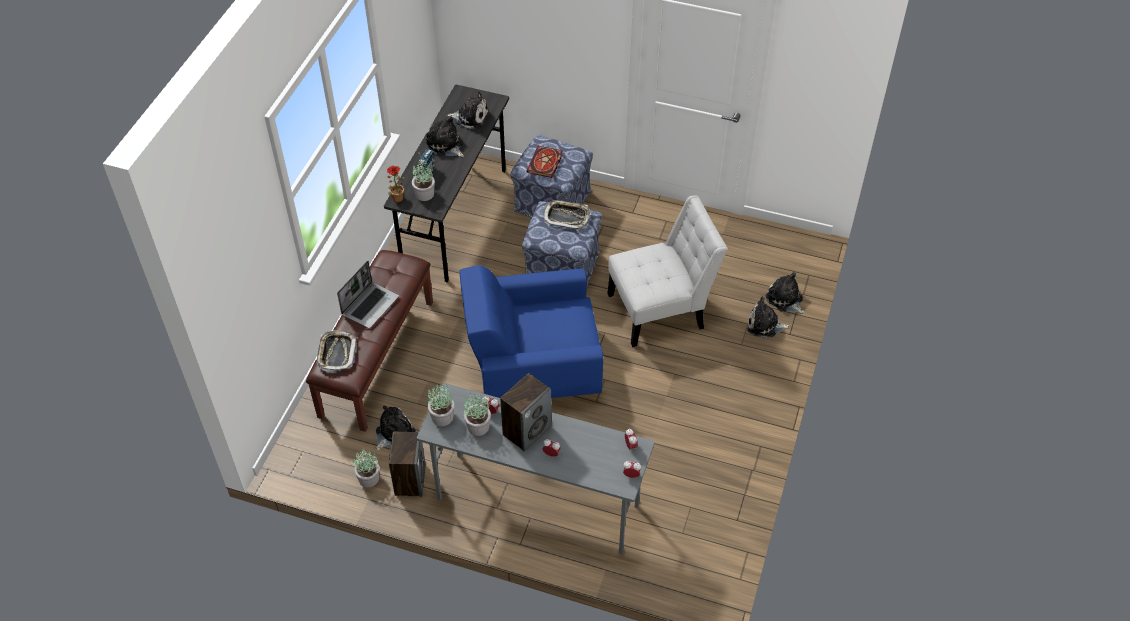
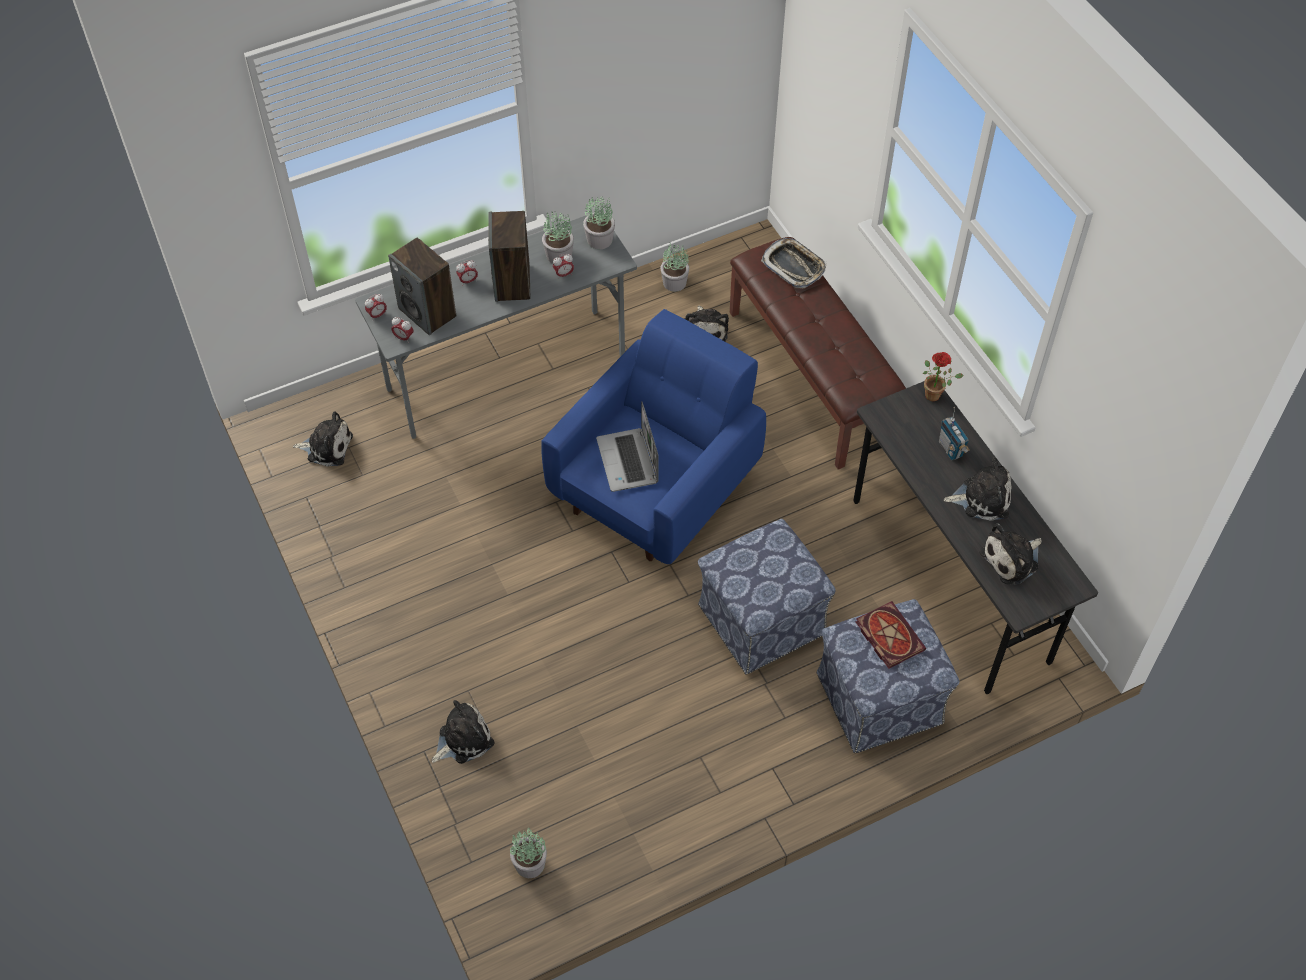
camera: 135 degrees right, 5 degrees up
laptop [337,261,399,328] -> laptop moved to [596,401,658,492]
speaker [389,432,426,497] -> speaker moved to [388,238,456,335]
potted plant [412,162,435,201] -> potted plant moved to [510,828,547,878]
tray [543,200,590,230] -> none
white chair [607,195,728,347] -> none
plush toy [765,272,805,314] -> plush toy moved to [293,411,353,467]

